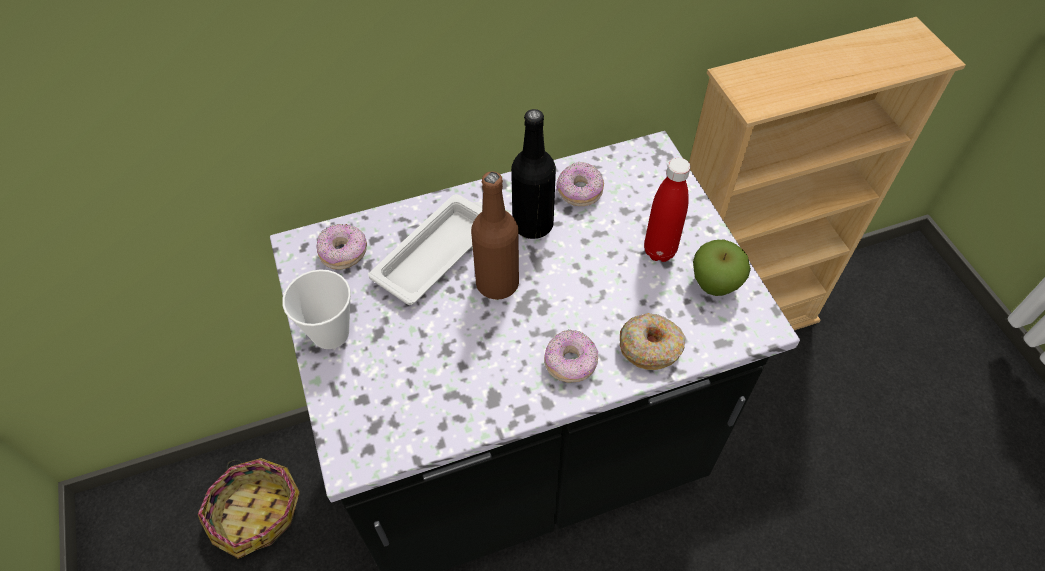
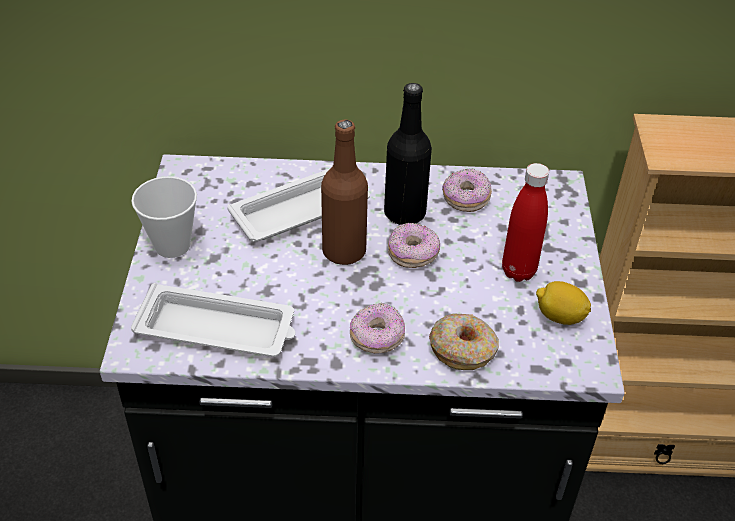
camera: 20 degrees right, 10 degrees down
basket [198,458,300,559] -> none
donut [316,224,367,270] -> donut moved to [388,223,440,268]
apple [693,240,751,296] -> lemon [536,281,591,325]
none -> white tray [131,283,296,357]

